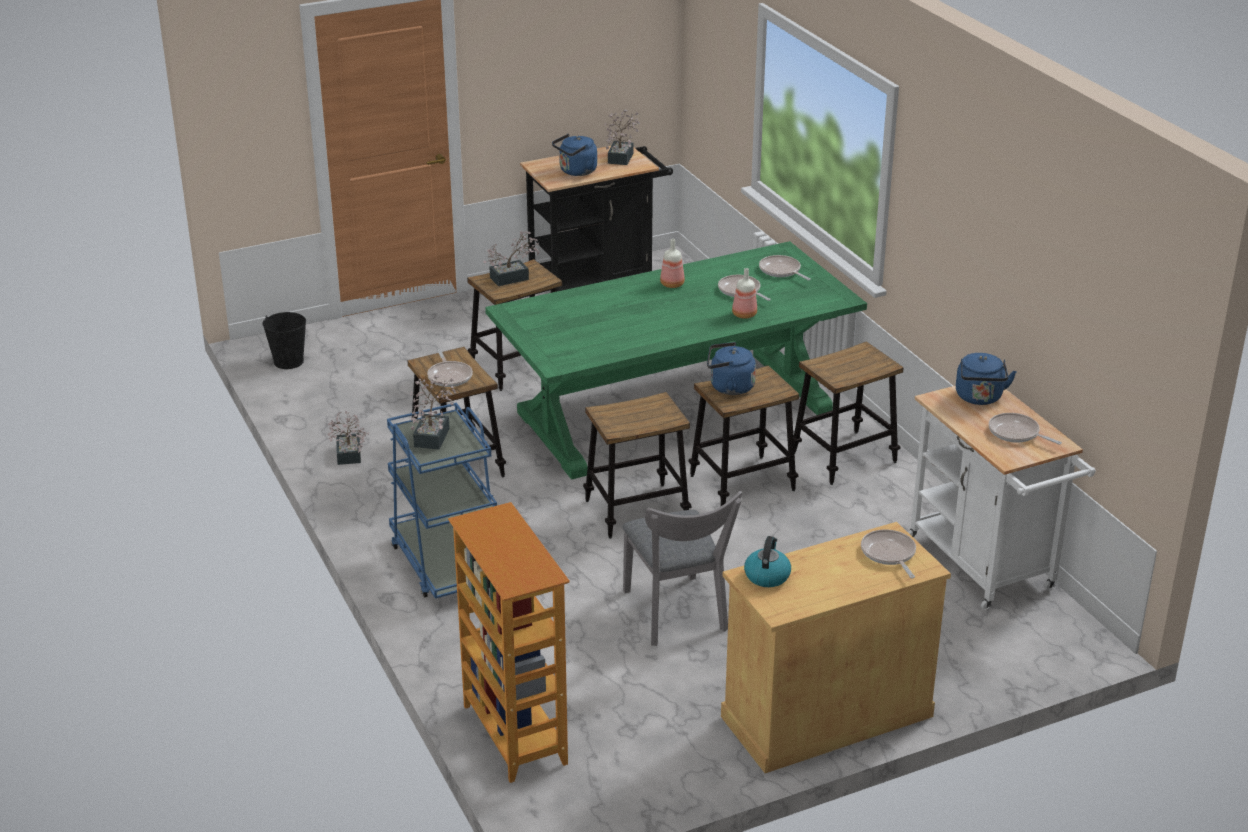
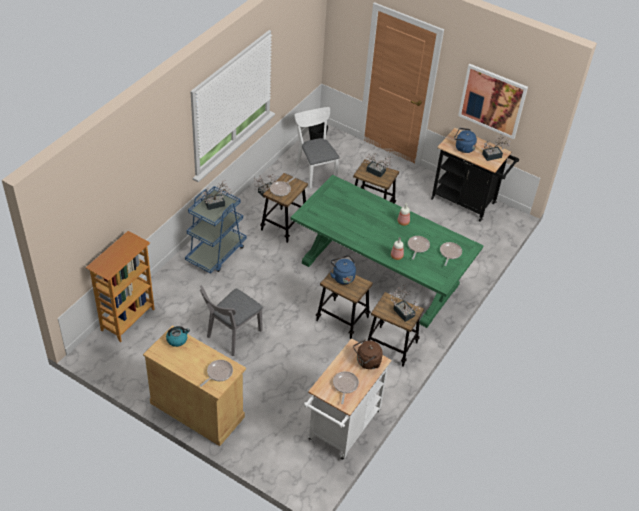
camera: 55 degrees right, 15 degrees up
stool [583,392,692,538] -> none
blue kettle [956,353,1017,405] -> brown kettle [353,340,383,369]
none -> white chair [294,107,340,188]
none -> potted plant [390,285,420,322]
none -> picture [458,64,528,139]

